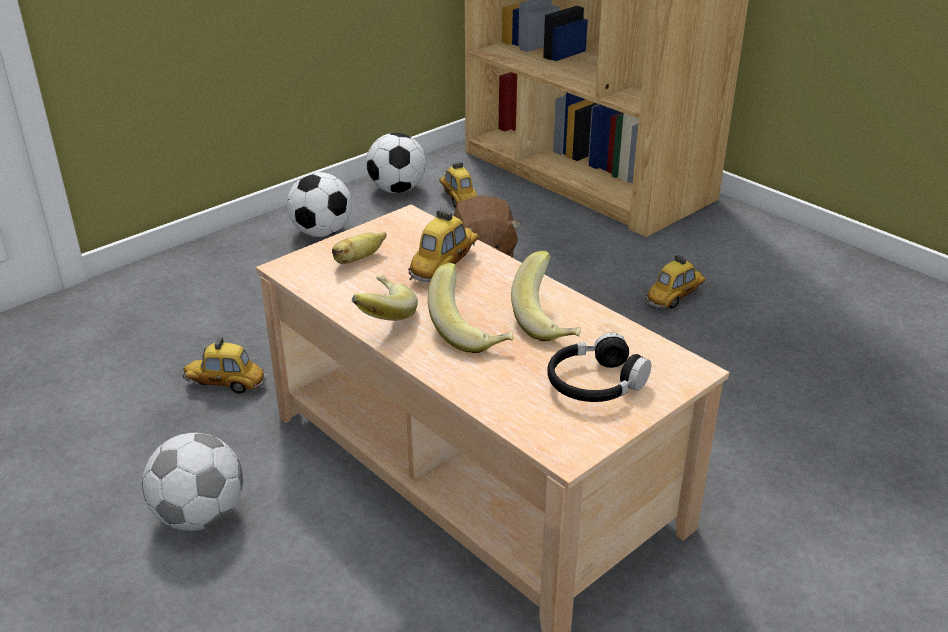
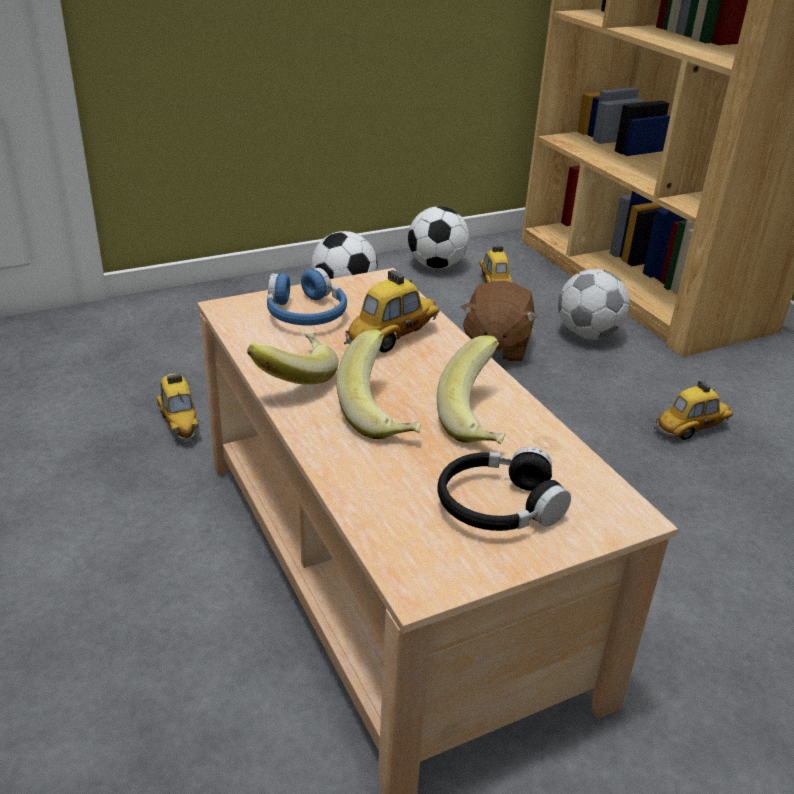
camera: 15 degrees right, 0 degrees up
football [142,433,243,531] -> football moved to [558,269,630,339]
toy car [183,337,266,394] -> toy car turned 135 degrees counterclockwise [157,374,199,442]
banana [332,232,386,264] -> blue headphones [267,268,347,326]

